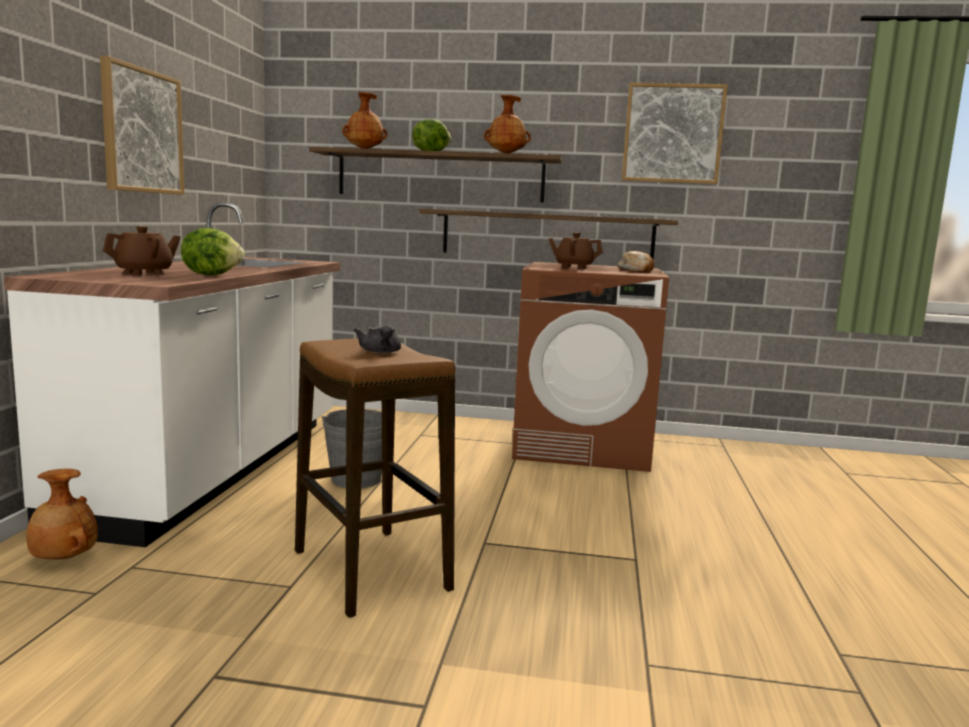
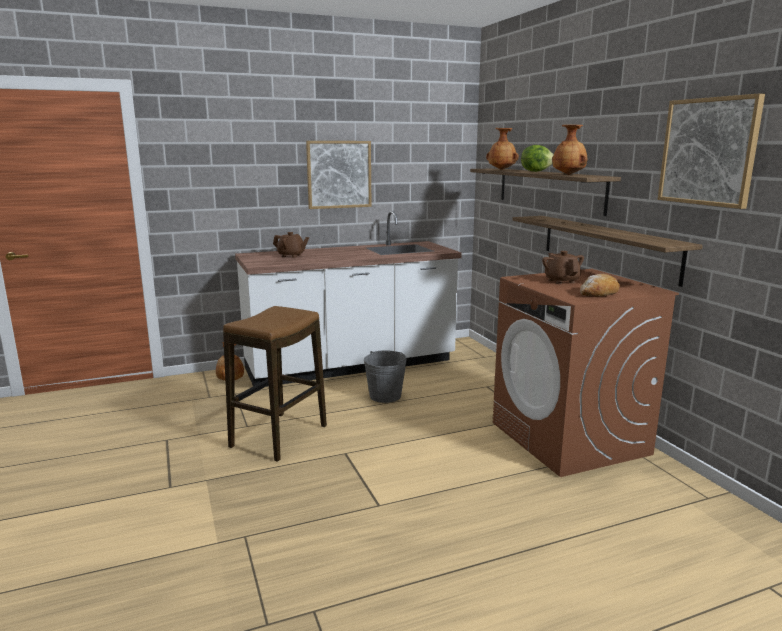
camera: 60 degrees right, 5 degrees up
lettuce [181,228,244,275] -> none
grey teapot [354,325,401,353] -> none

